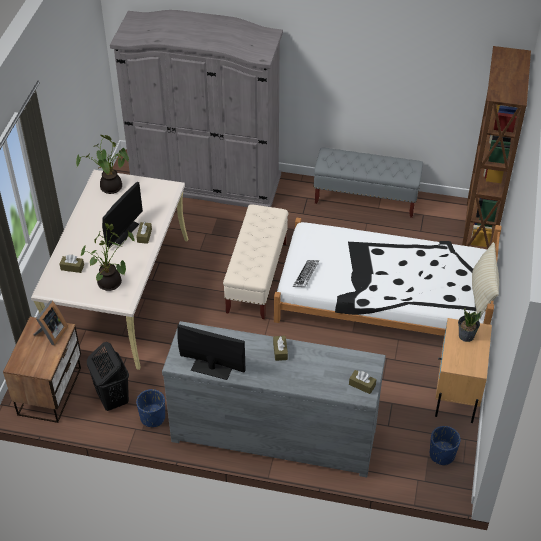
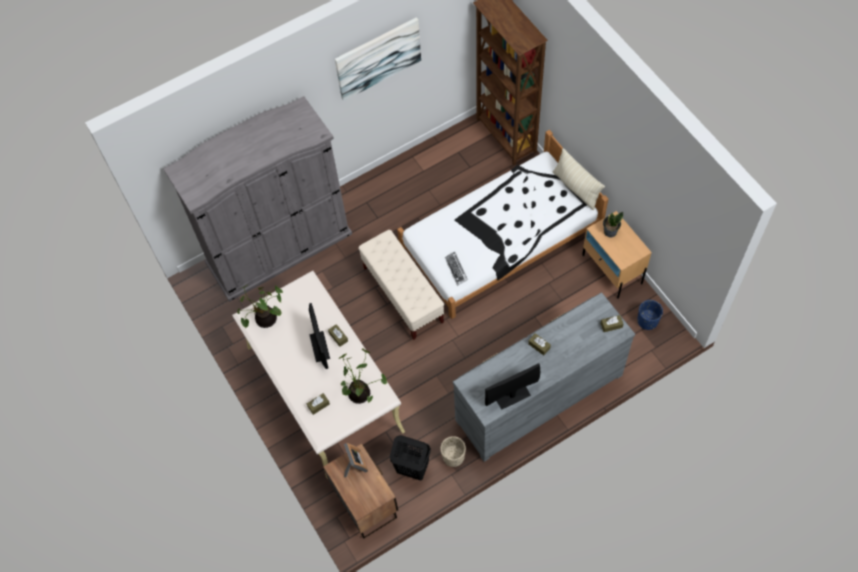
camera: 40 degrees left, 15 degrees up
blue planter [136,389,165,427] -> beige planter [441,436,466,467]
grey bench [313,147,423,218] -> none
none -> picture [335,17,421,101]

